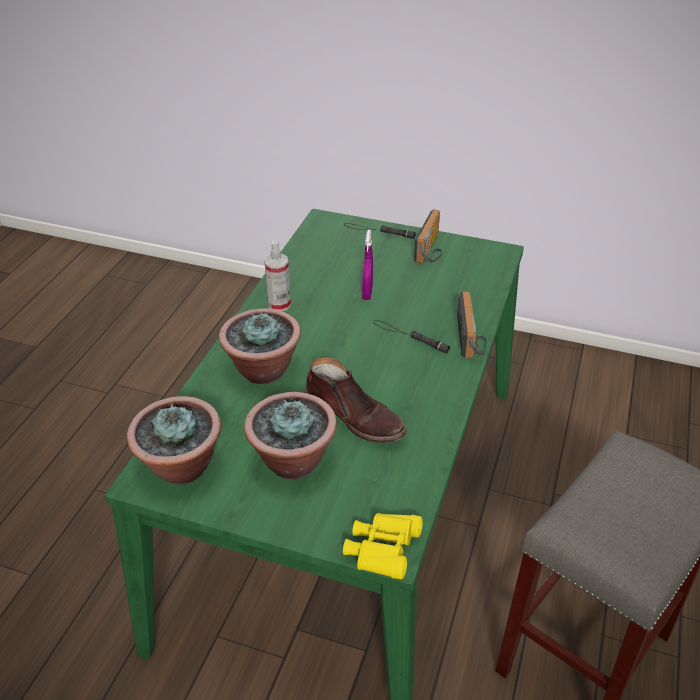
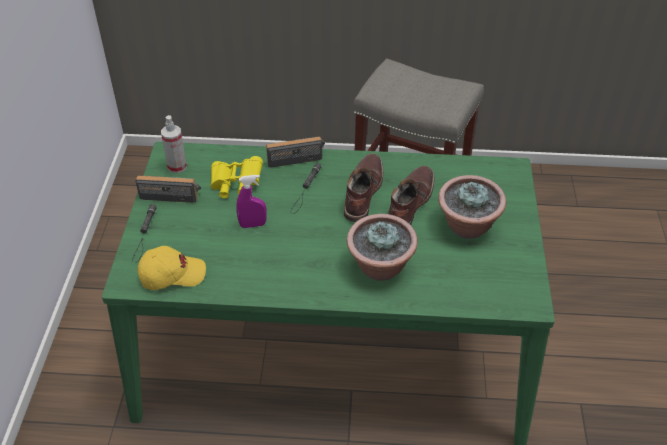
camera: 105 degrees left, 5 degrees up
potted plant [127,396,221,484] -> none
spray bottle [264,240,291,311] -> spray bottle moved to [161,115,187,173]
yellow binoculars [343,513,423,579] -> yellow binoculars moved to [210,156,263,198]
none -> yellow cap [138,246,206,290]
none -> brown boot [344,154,383,222]

